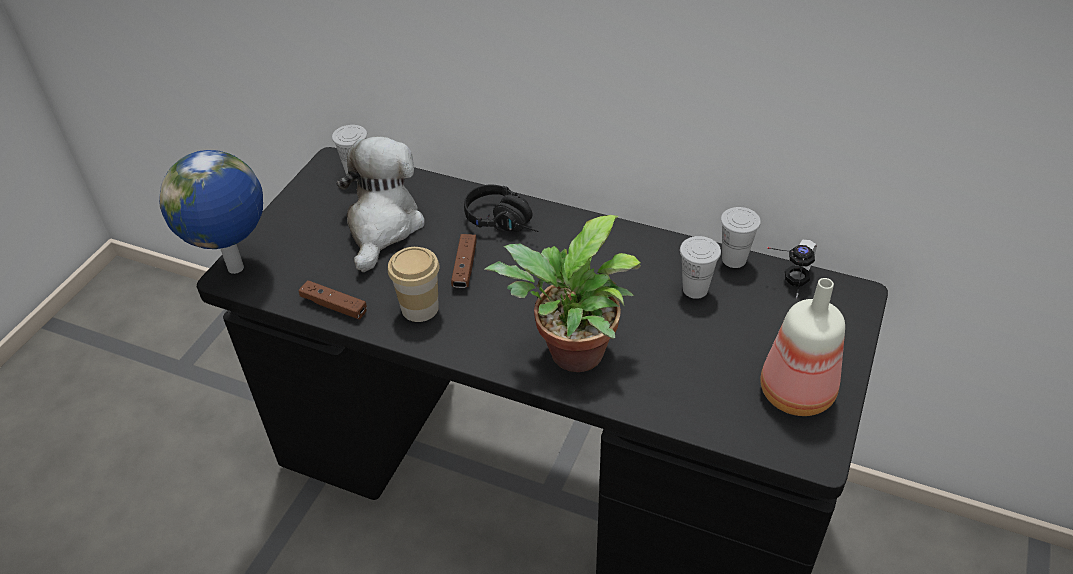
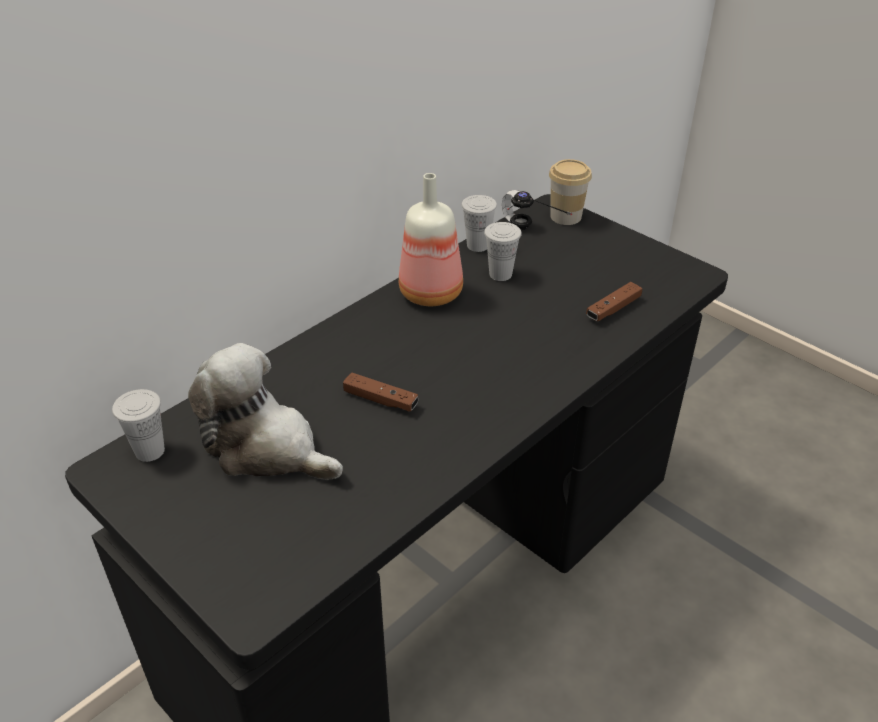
camera: 70 degrees left, 5 degrees down
globe [159,150,263,274] -> none
brown game controller [299,280,367,319] -> brown game controller moved to [586,282,643,321]
cup [388,247,440,322] -> cup moved to [549,159,592,225]
black headphones [464,185,539,232] -> none
potted plant [484,215,641,372] -> none
bottle [760,278,845,416] -> bottle moved to [399,173,463,306]

